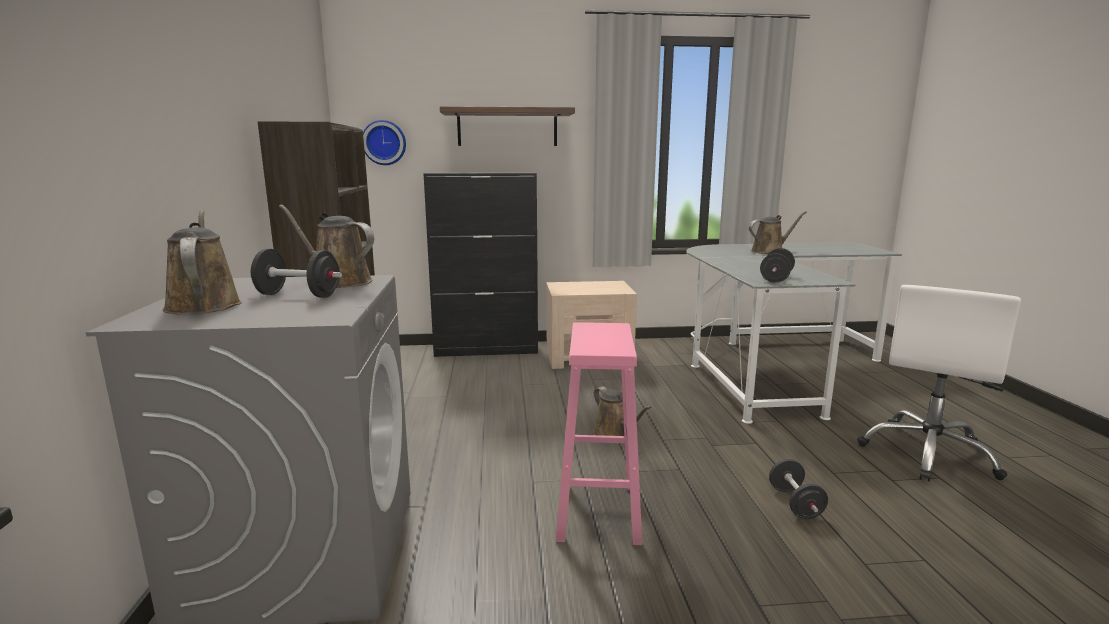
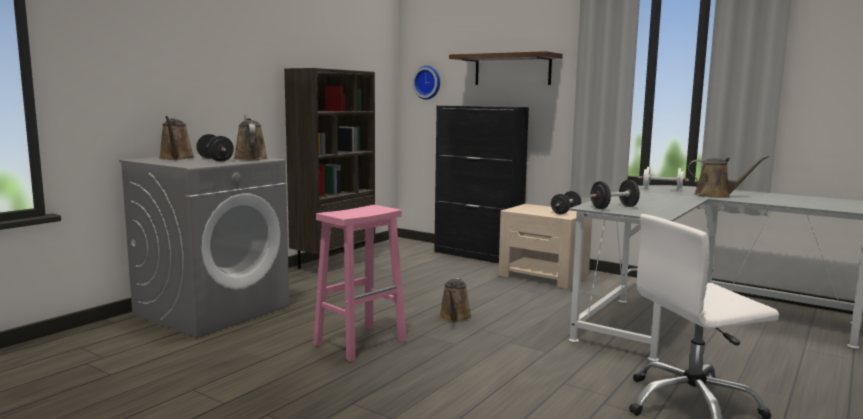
camera: 40 degrees right, 5 degrees down
brown watering can [163,210,242,315] -> brown watering can turned 150 degrees clockwise [159,116,194,160]
black dumbbell [769,459,828,519] -> black dumbbell moved to [551,191,581,214]
none -> white dumbbell [638,167,689,191]

